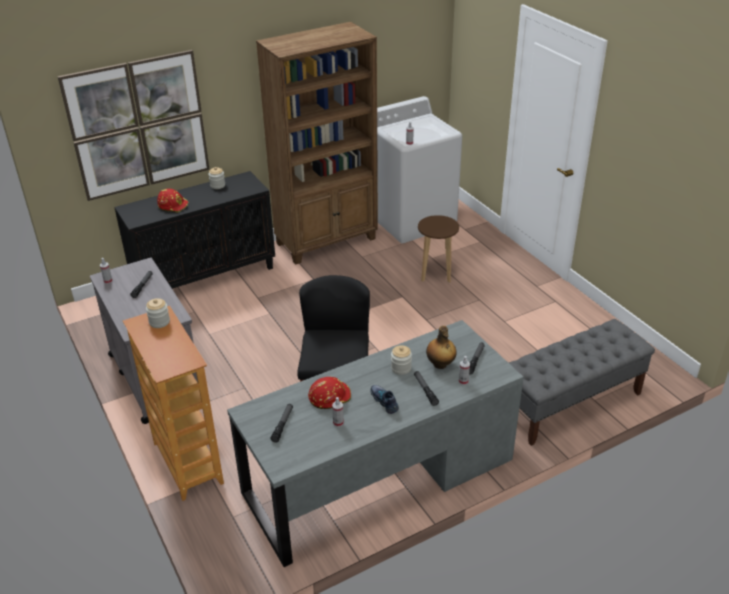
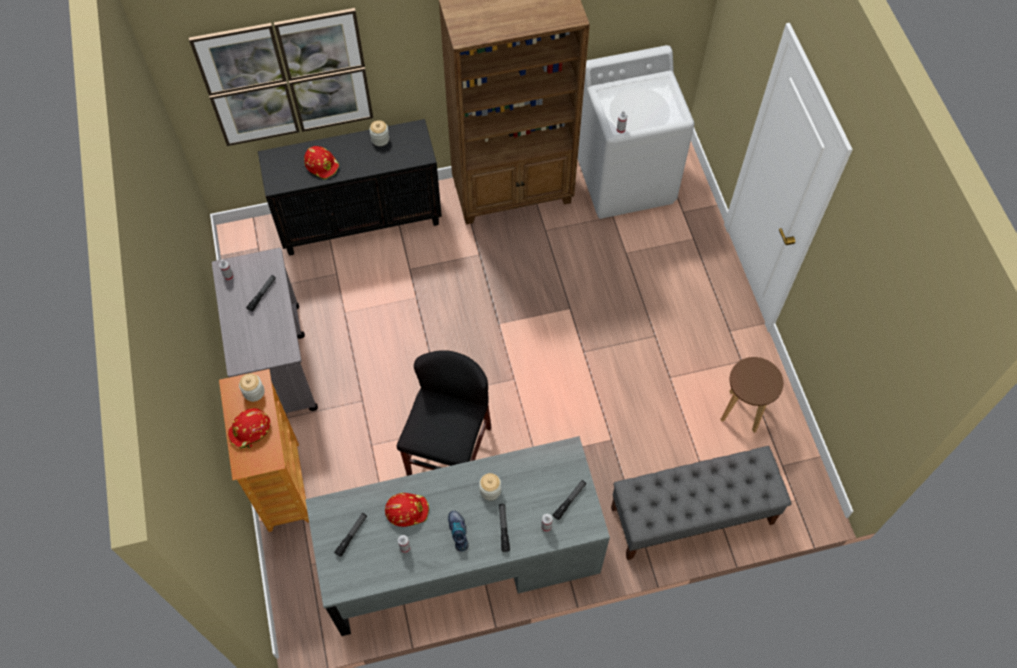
camera: 15 degrees right, 25 degrees up
brown stool [418,215,459,283] -> brown stool moved to [720,357,783,433]
bottle [426,326,457,369] -> none
none -> red hard hat [228,408,271,449]

